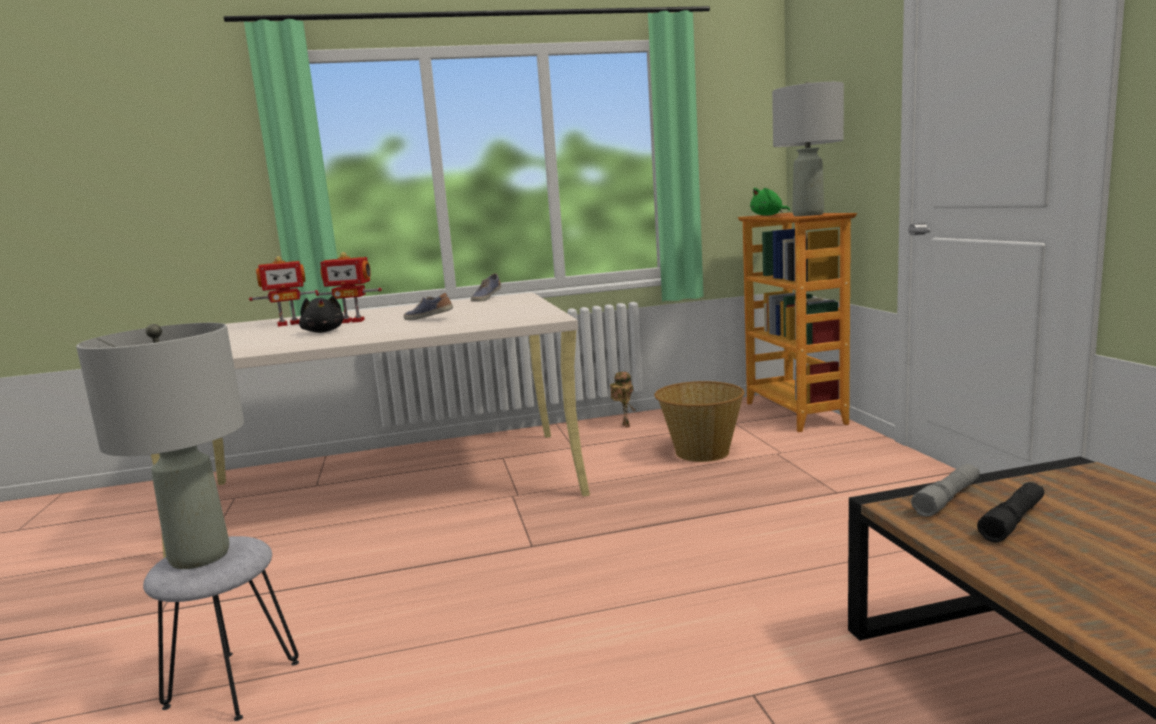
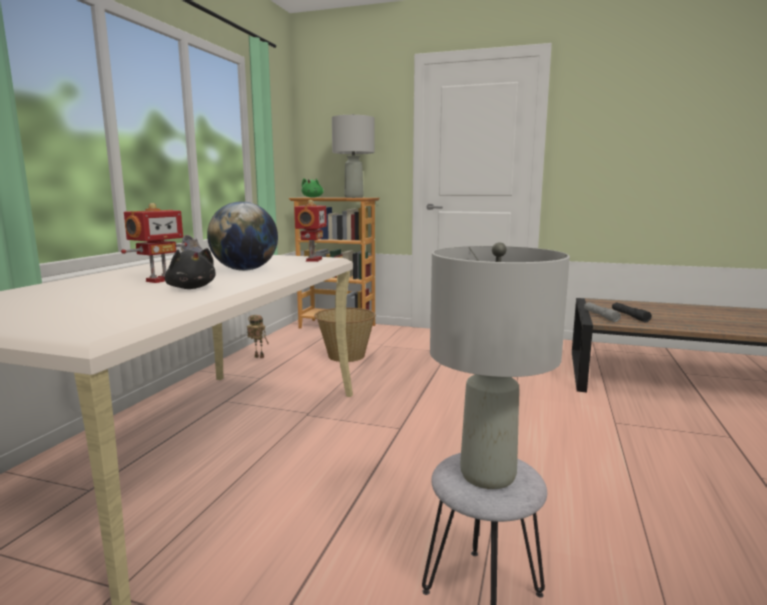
camera: 60 degrees left, 0 degrees up
toy robot [249,256,318,327] -> toy robot moved to [294,200,327,262]
black plush toy [299,295,344,333] -> black plush toy turned 45 degrees clockwise [165,248,216,289]
shoe [404,293,453,320] -> globe [207,201,278,271]

